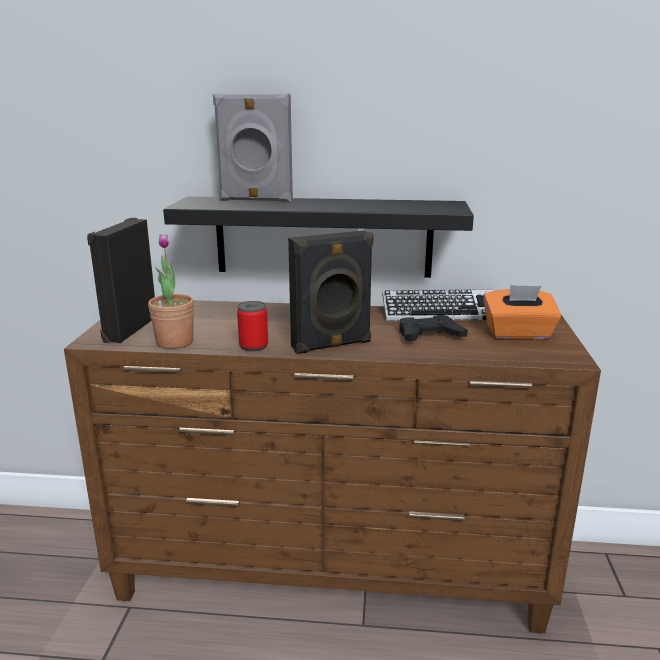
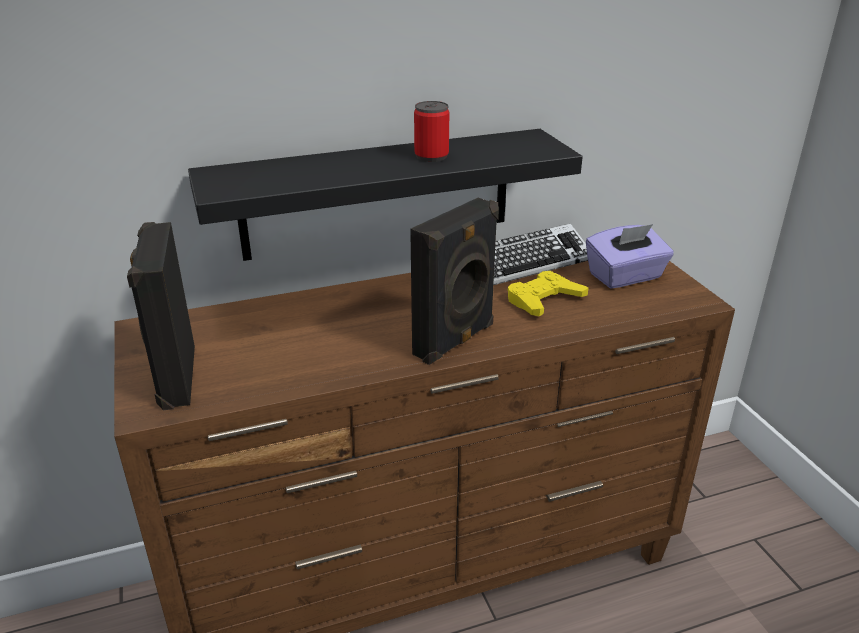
camera: 25 degrees left, 10 degrees up
potted plant [148,234,194,349] -> none
grey speaker [213,93,293,202] -> none
can [237,301,268,351] -> can moved to [414,101,449,162]
black game controller [399,315,468,342] -> yellow game controller [508,271,589,317]
orange tissue box [483,285,561,339] -> purple tissue box [586,224,674,289]

